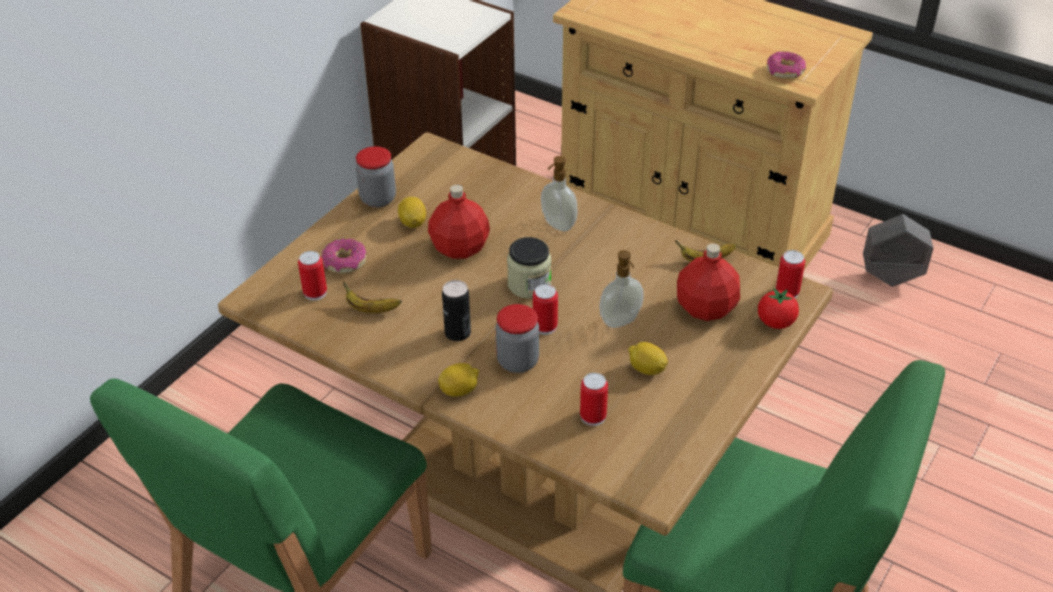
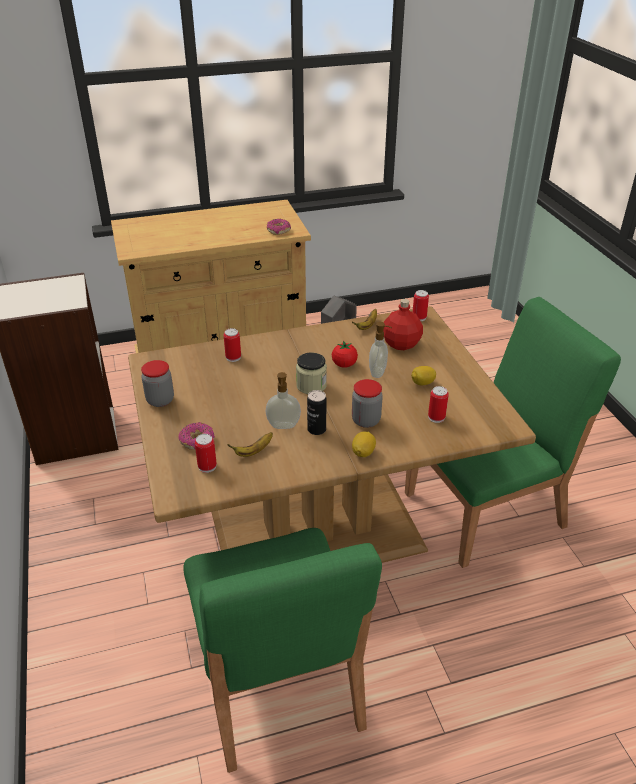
camera: 50 degrees left, 5 degrees down
lemon [398,197,426,228] -> none
red bottle [428,185,490,259] -> none
can [533,284,558,335] -> can moved to [224,328,241,362]
soap dispenser [541,156,578,231] -> soap dispenser moved to [265,372,301,429]
tomato [758,288,799,329] -> tomato moved to [332,341,358,368]

